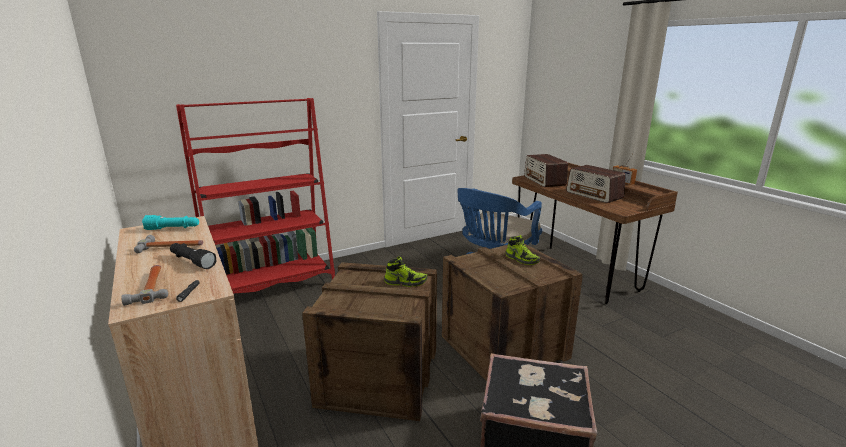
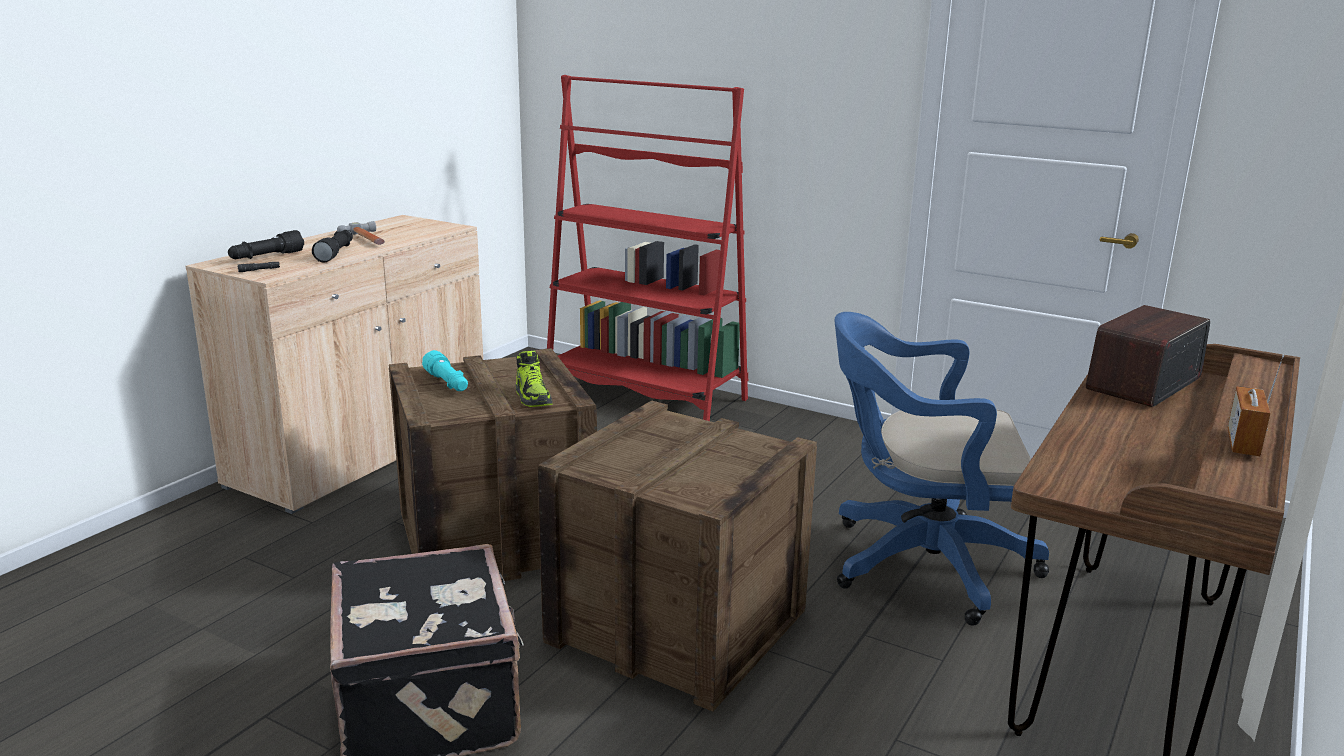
camera: 60 degrees right, 0 degrees up
hammer [121,265,168,306] -> black flashlight [228,230,304,259]
turquoise flashlight [142,215,199,230] -> turquoise flashlight moved to [422,350,468,391]
shoe [506,235,540,265] -> none
radio [566,165,625,203] -> none

